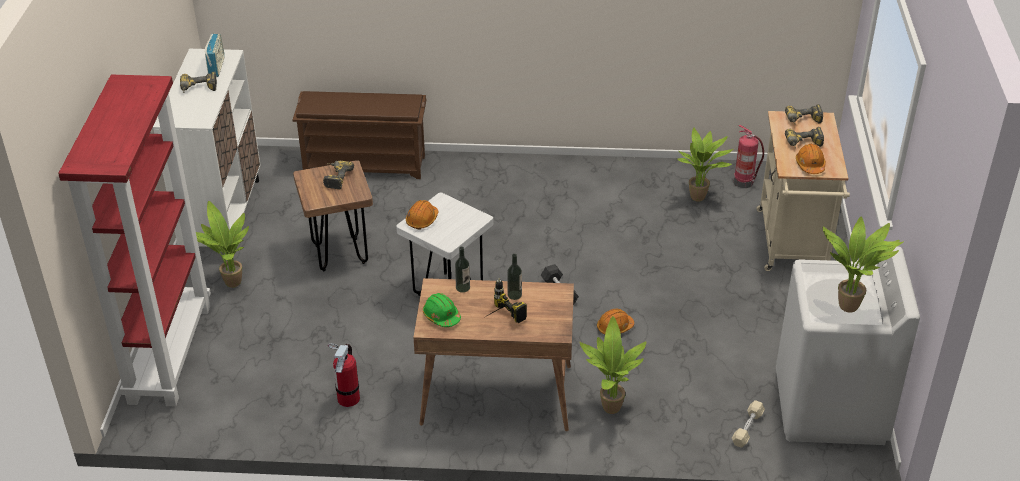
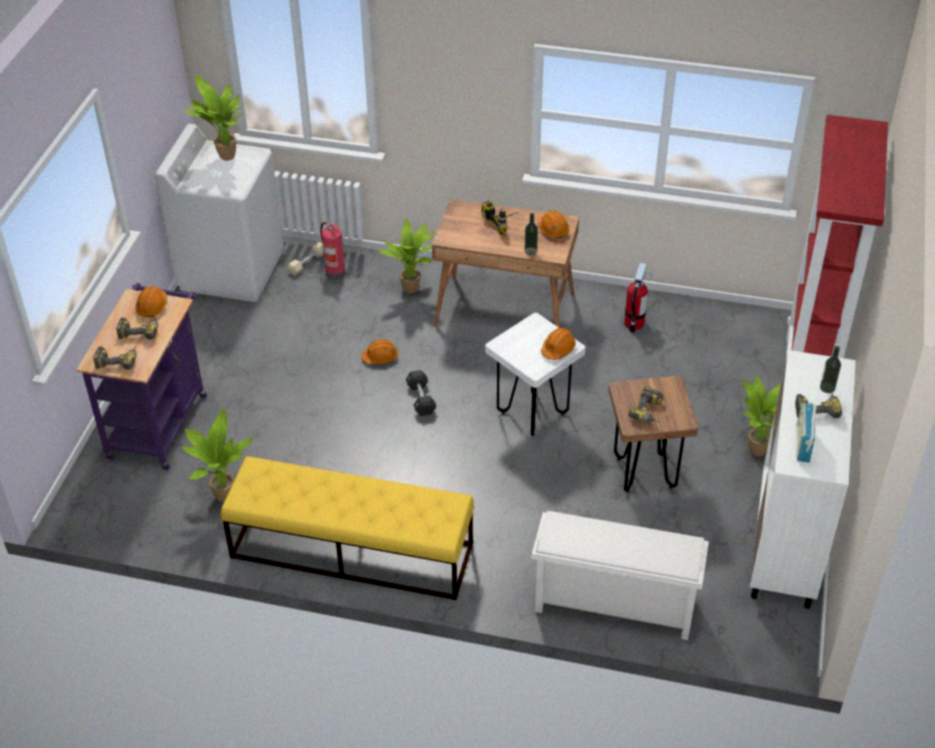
camera: 170 degrees left, 5 degrees up
brown shoe rack [293,91,427,179] -> white shoe rack [531,511,709,640]
green hard hat [423,293,461,327] -> orange hard hat [537,210,570,238]
bottle [507,254,522,300] -> bottle moved to [820,346,841,393]
fire extinguisher [734,125,764,188] -> fire extinguisher moved to [320,222,345,280]
beige cart [757,111,850,271] -> purple cart [76,283,207,470]
none -> yellow bench [221,456,474,600]

